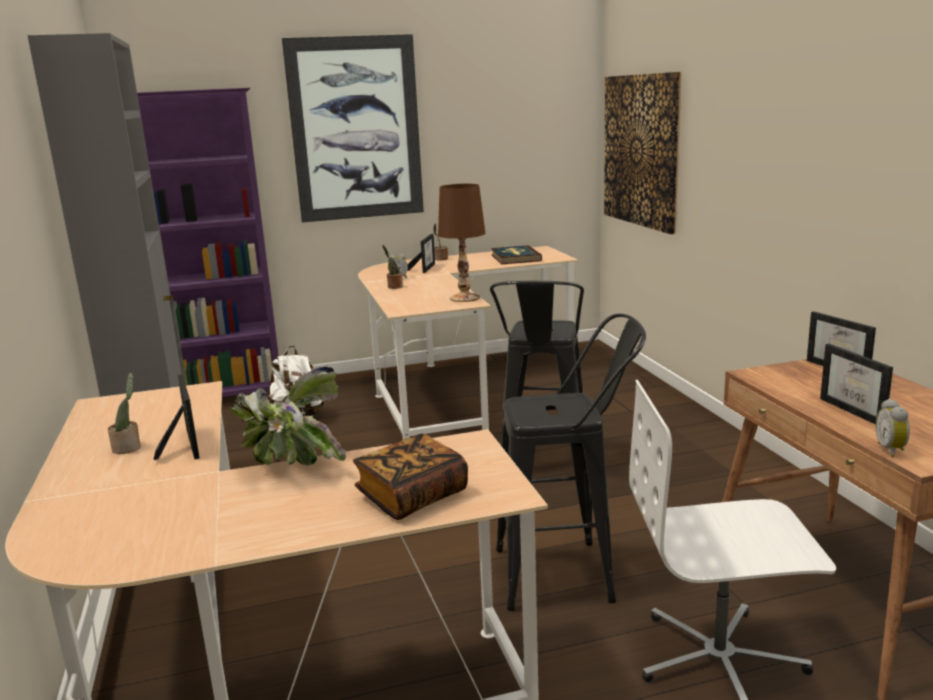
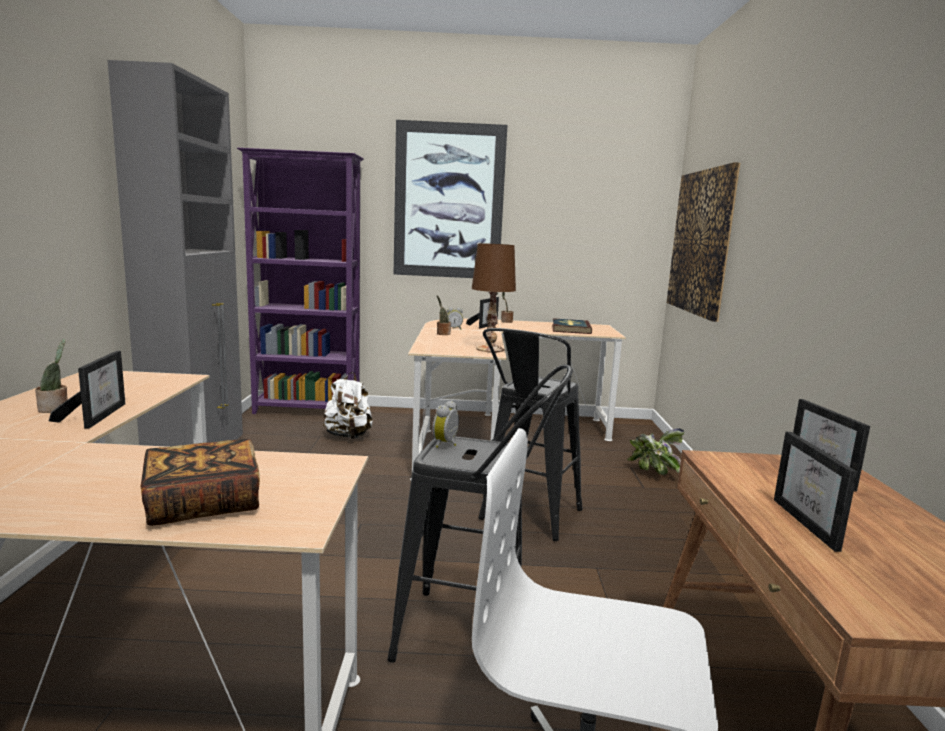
camera: 15 degrees right, 5 degrees down
potted plant [229,366,346,465] -> potted plant moved to [627,428,685,475]
alarm clock [875,398,910,457] -> alarm clock moved to [433,401,459,448]

